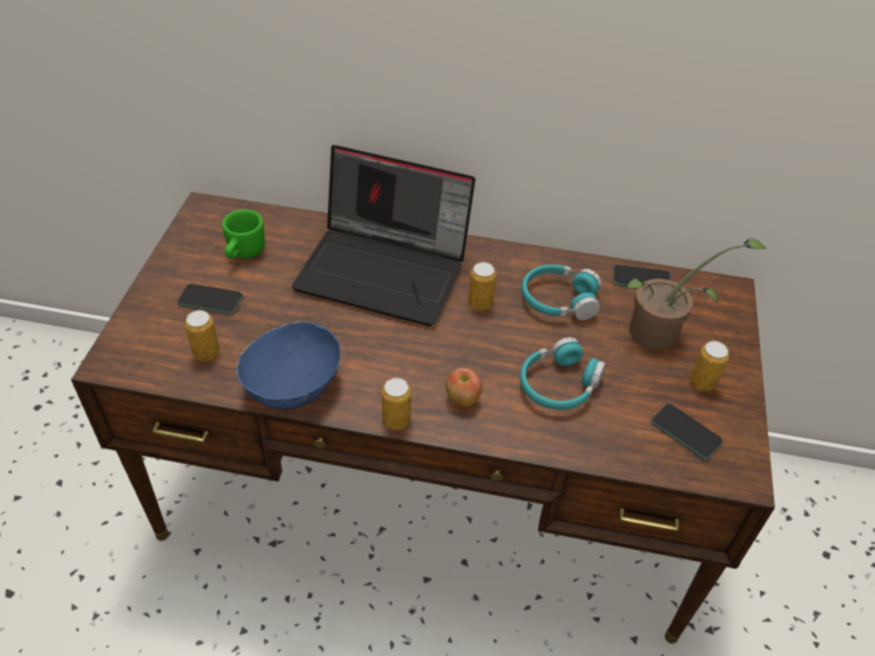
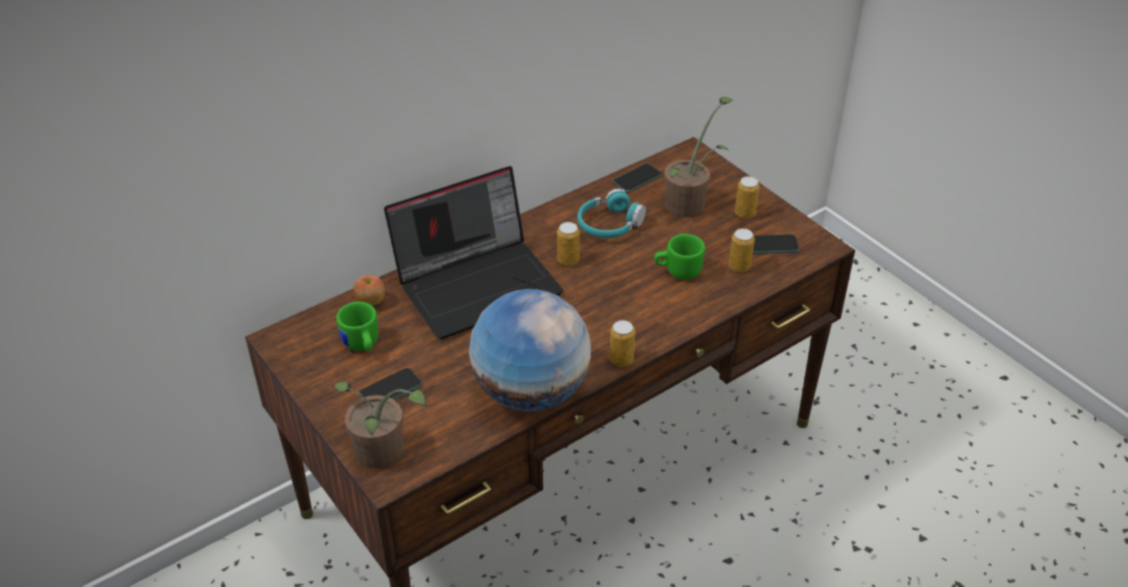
camera: 45 degrees left, 5 degrees down
can [185,310,220,361] -> can moved to [729,228,755,272]
blue bowl [236,322,341,410] -> globe [469,289,591,411]
apple [446,368,482,407] -> apple moved to [353,275,385,305]
turquoise headphones [520,337,606,410] -> green mug [654,234,705,280]
none -> potted plant [333,381,427,469]

